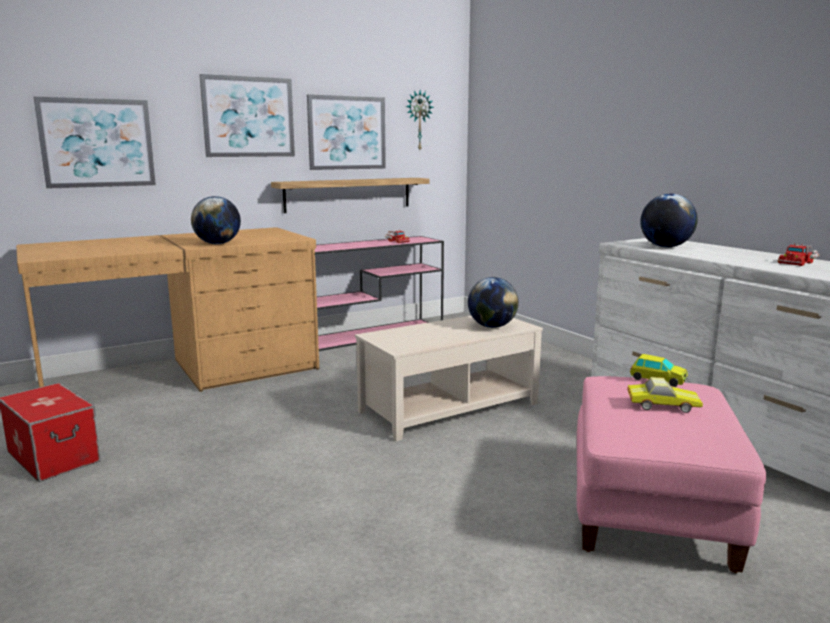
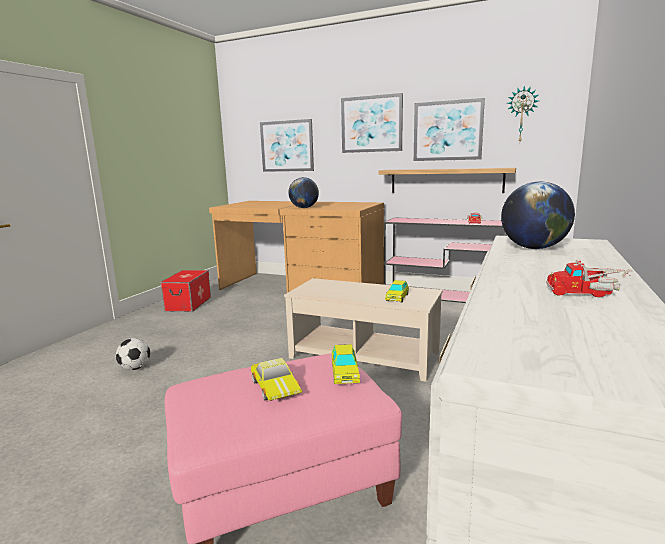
camera: 55 degrees right, 0 degrees up
globe [468,277,519,328] -> toy car [385,280,409,302]
none -> football [116,338,150,370]

